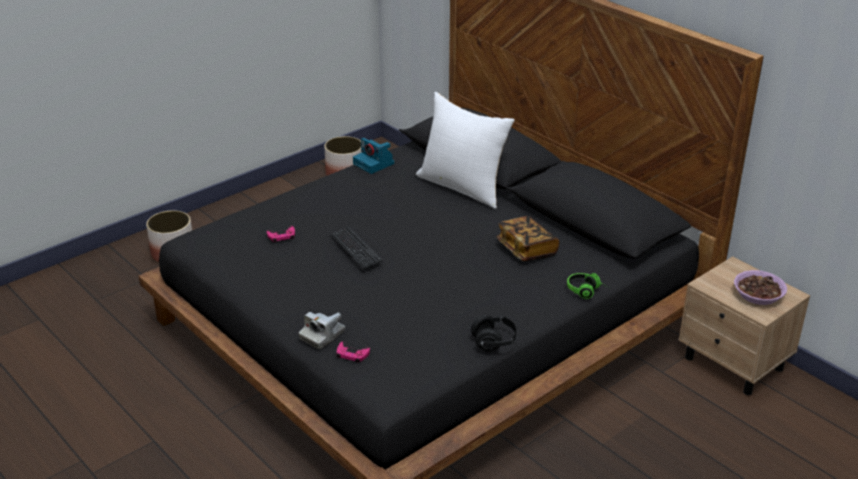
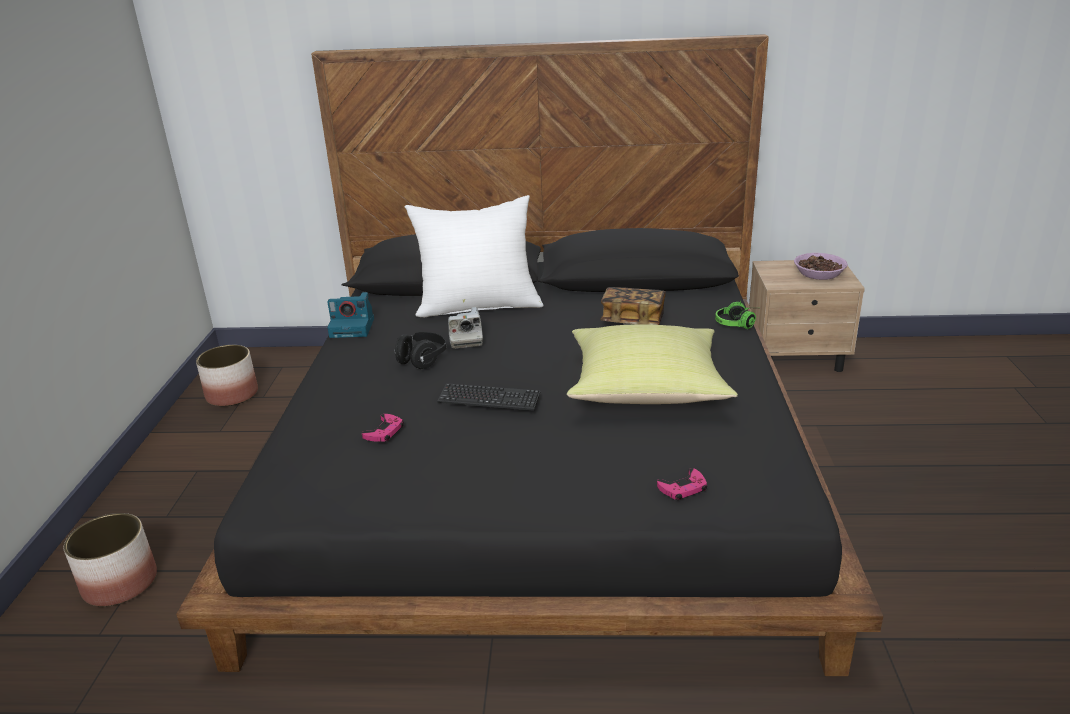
camera: 45 degrees left, 5 degrees down
camera [299,312,345,349] -> camera moved to [448,307,483,349]
black headphones [471,315,518,352] -> black headphones moved to [394,332,447,369]
none -> yellow pillow [567,324,738,404]

